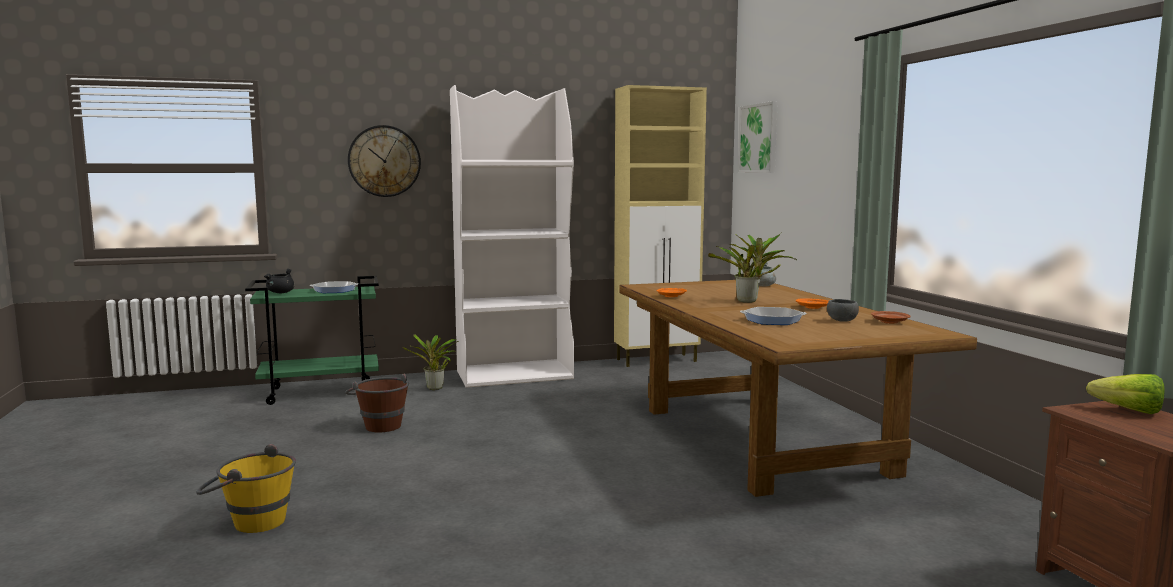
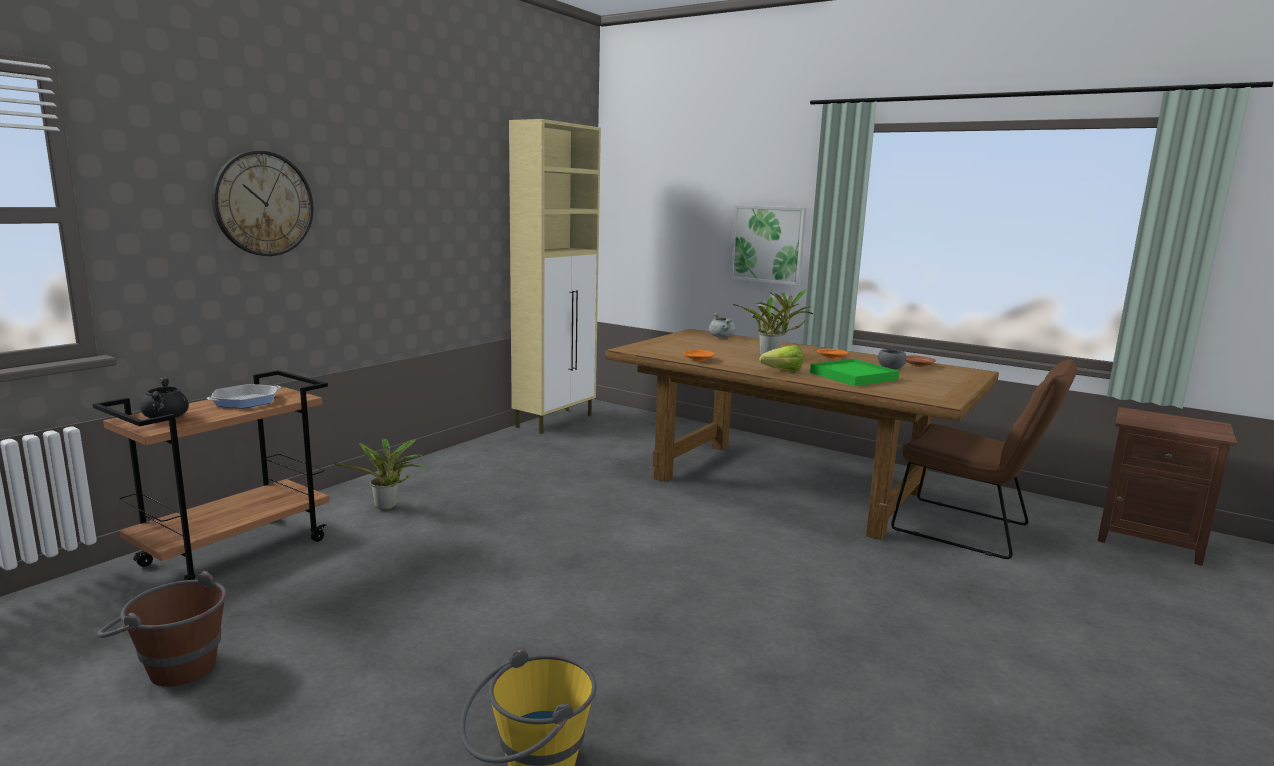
camera: 40 degrees left, 5 degrees up
green cart [245,276,379,405] -> brown cart [93,370,329,581]
brown bucket [345,373,409,432] -> brown bucket moved to [97,571,227,687]
white bookcase [450,85,574,388] -> none
picture [738,101,778,173] -> picture moved to [730,205,807,286]
frying pan [740,307,807,325] -> green tray [810,359,899,386]
lettuce [1086,374,1164,414] -> lettuce moved to [759,345,803,372]
none -> brown chair [891,359,1077,559]

